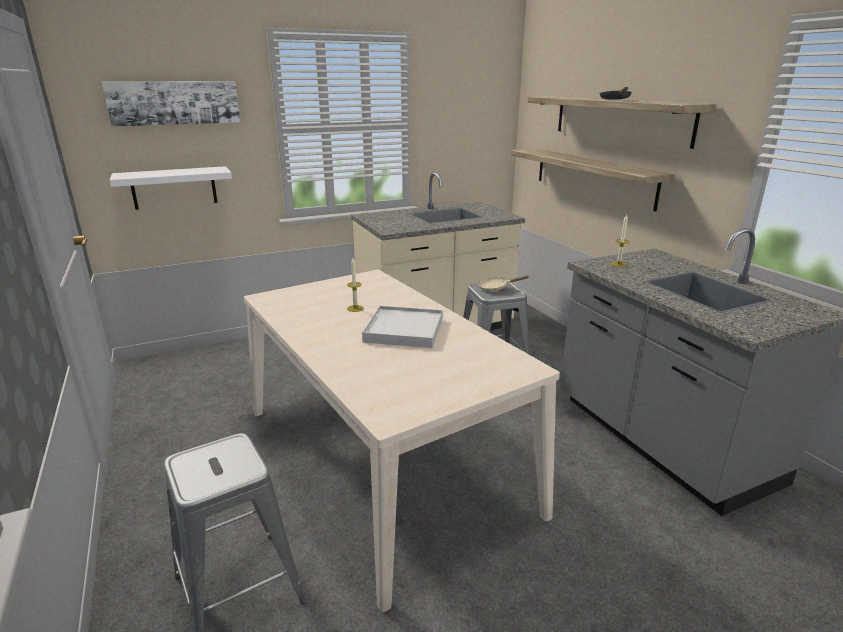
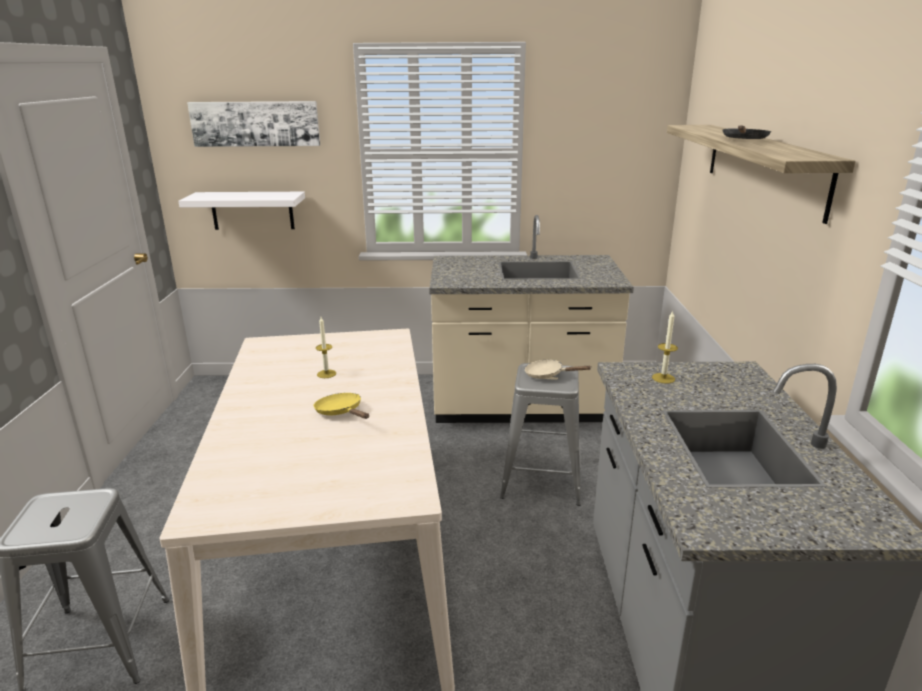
camera: 25 degrees right, 0 degrees up
white tray [362,306,443,348] -> yellow frying pan [314,393,369,419]
shelf [510,148,675,211] -> none

